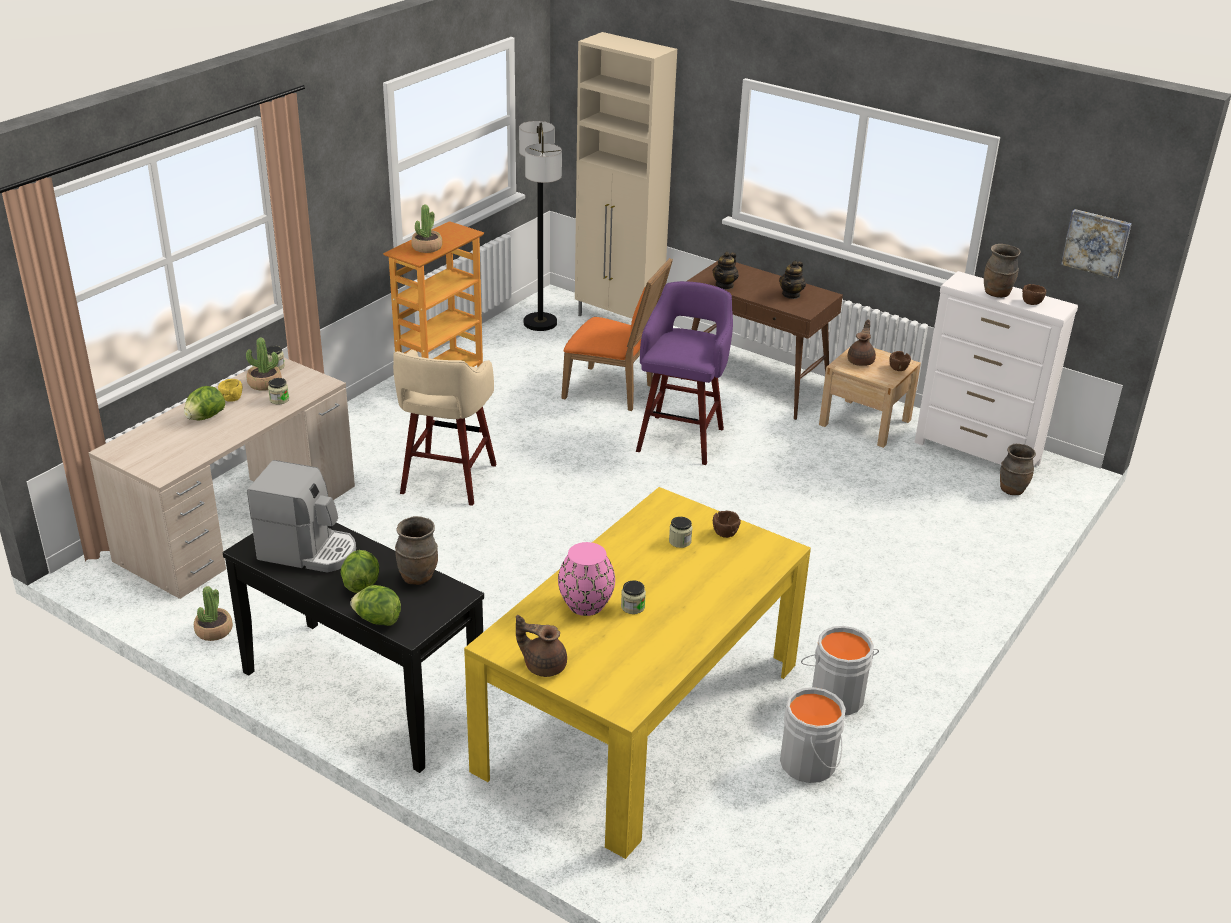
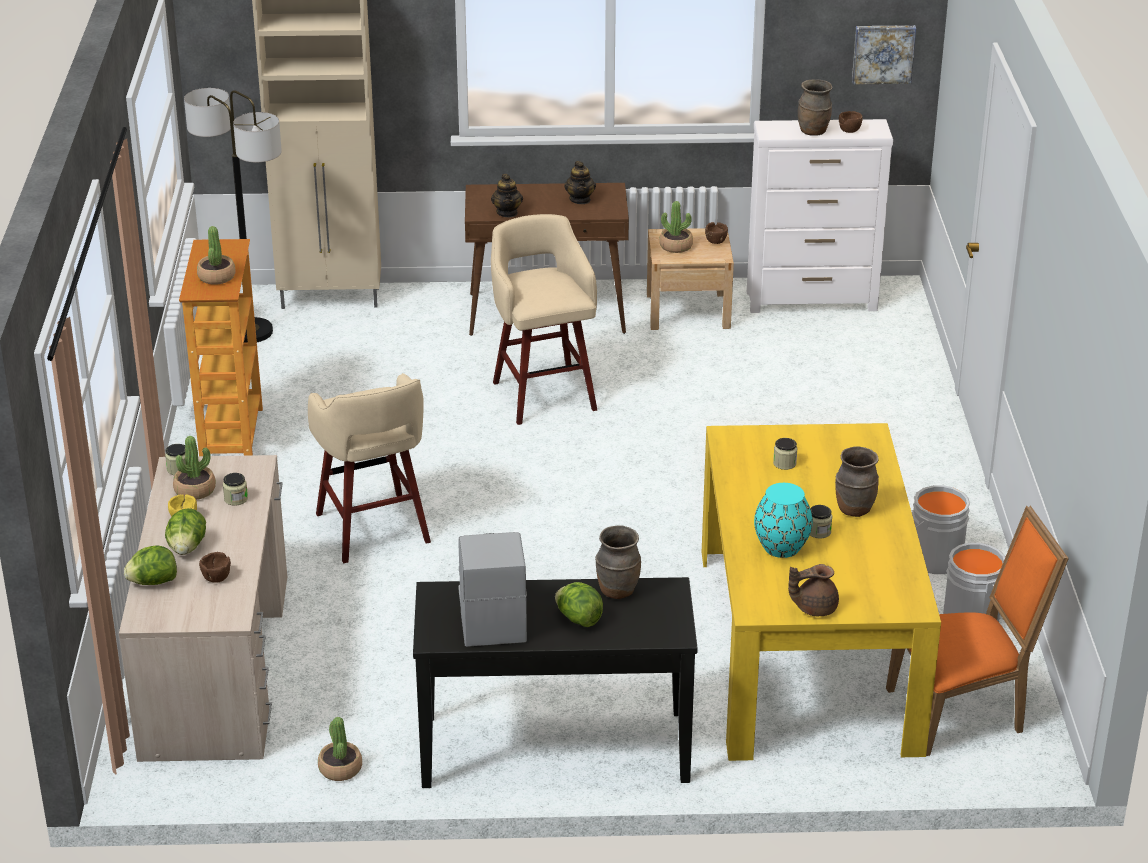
camera: 35 degrees left, 0 degrees up
coffee machine [247,460,356,573] -> coffee machine turned 75 degrees counterclockwise [458,532,527,647]
lettuce [350,585,401,626] -> lettuce moved to [124,545,177,585]
pink vase [558,542,615,616] -> turquoise vase [754,483,813,558]
orange chair [561,258,673,411] -> orange chair moved to [886,506,1069,756]
purple stool [636,281,733,465] -> beige stool [491,214,597,425]
brown bowl [713,511,741,538] -> brown bowl moved to [199,552,231,583]
brown teapot [847,319,876,366] -> potted plant [660,201,693,253]
brown vase [1000,444,1036,495] -> brown vase moved to [835,446,879,517]

